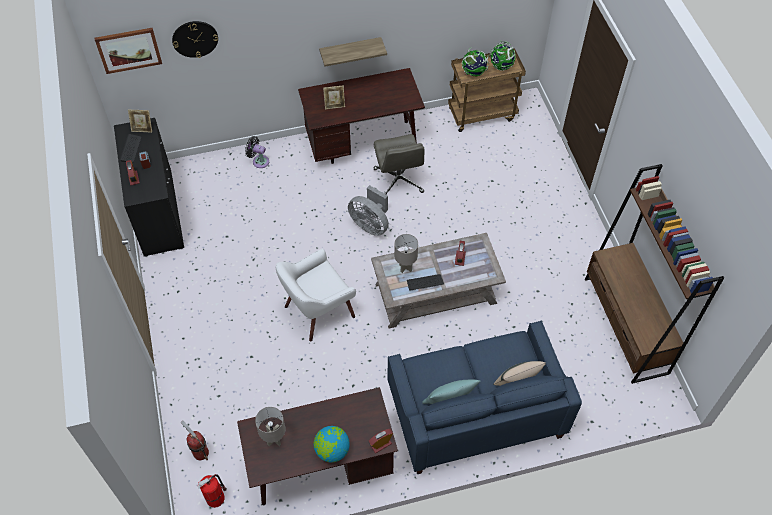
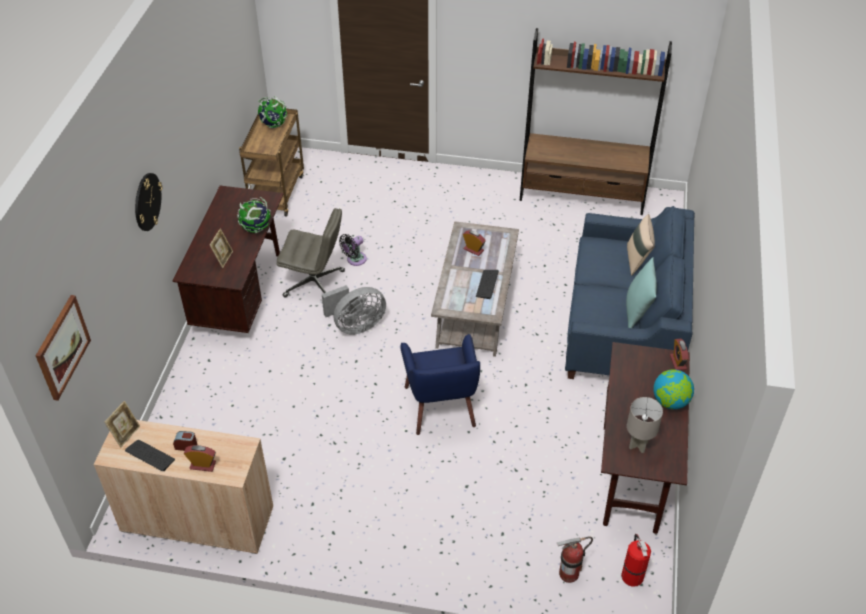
camera: 65 degrees left, 10 degrees down
black cabinet [114,118,184,257] -> beige cabinet [93,420,273,554]
wall clock [172,21,218,58] -> wall clock moved to [135,173,162,231]
black fan [245,136,269,168] -> black fan moved to [339,234,367,266]
white armchair [276,248,356,341] -> blue armchair [400,334,480,435]
shelf [319,37,387,67] -> none
grey table lamp [394,234,418,273] -> none
globe [462,47,489,77] -> globe moved to [237,197,271,233]

